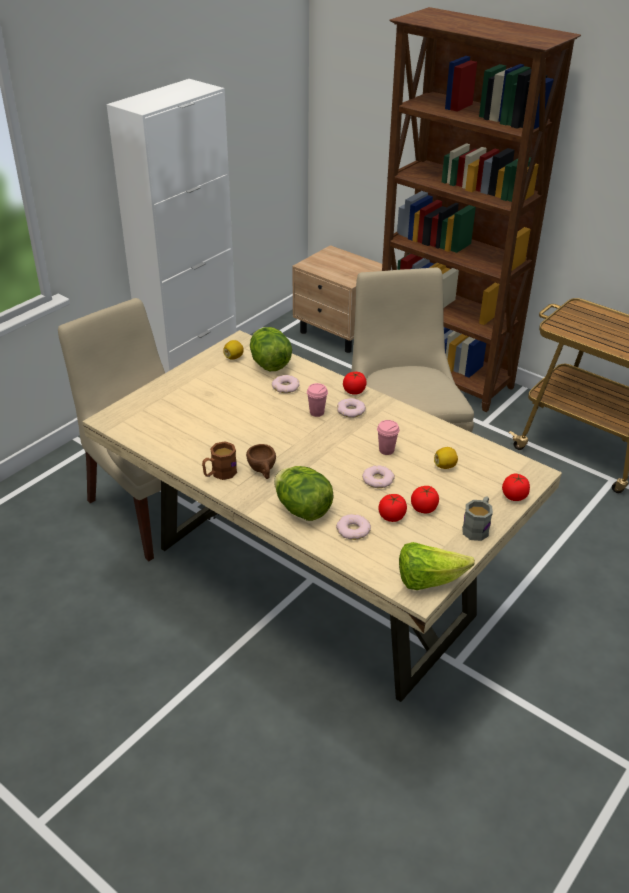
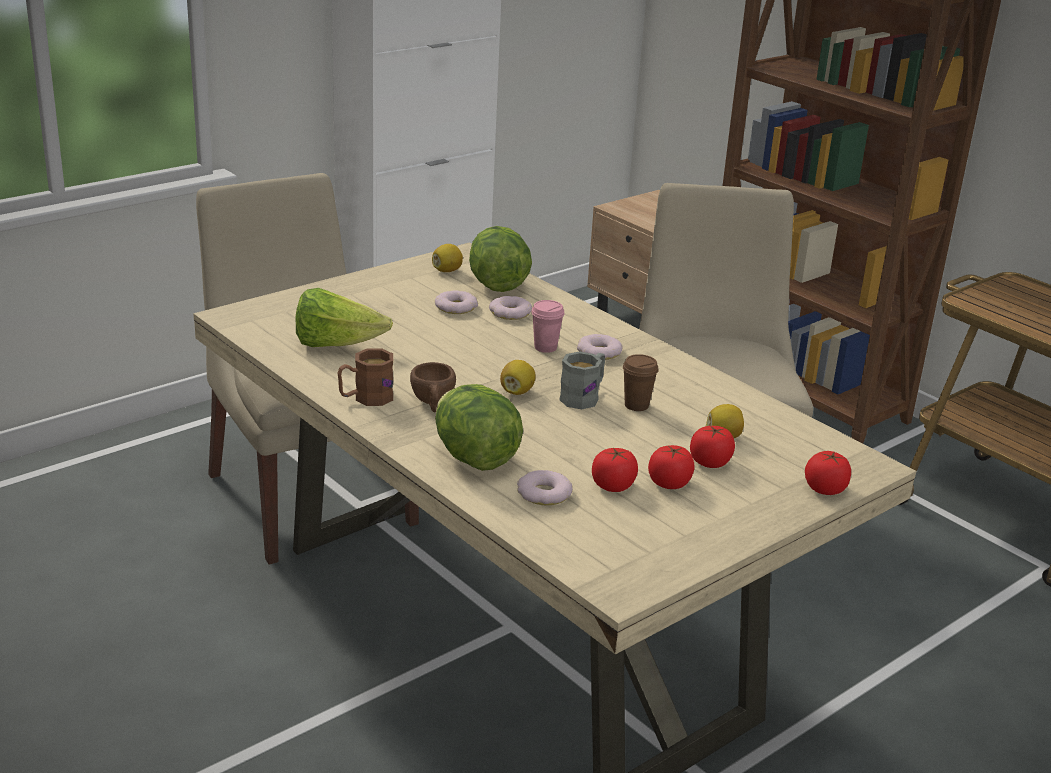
camera: 10 degrees right, 10 degrees down
tomato [343,372,367,395] -> tomato moved to [690,426,735,468]
donut [362,466,395,488] -> donut moved to [435,290,478,314]
pink cup [377,420,400,455] -> brown cup [623,354,659,411]
lettuce [399,542,475,590] -> lettuce moved to [296,288,393,347]
grey mug [462,496,493,541] -> grey mug moved to [559,351,605,409]
none -> lemon [500,360,536,395]

